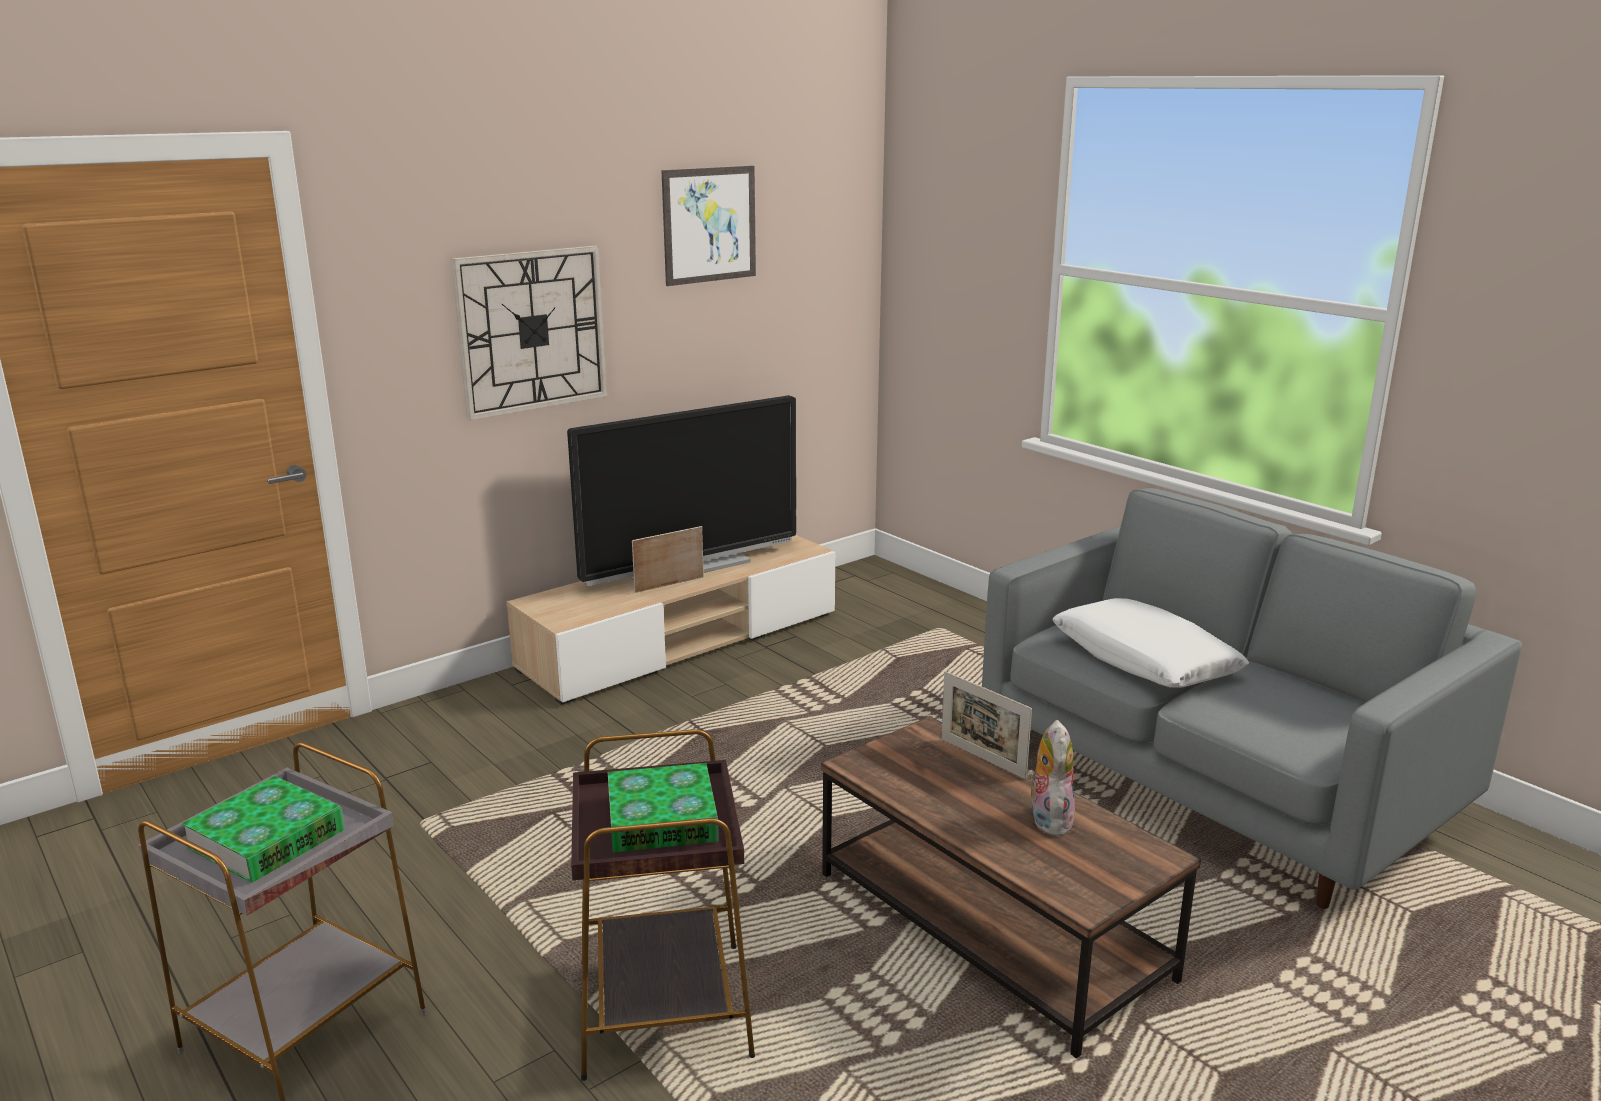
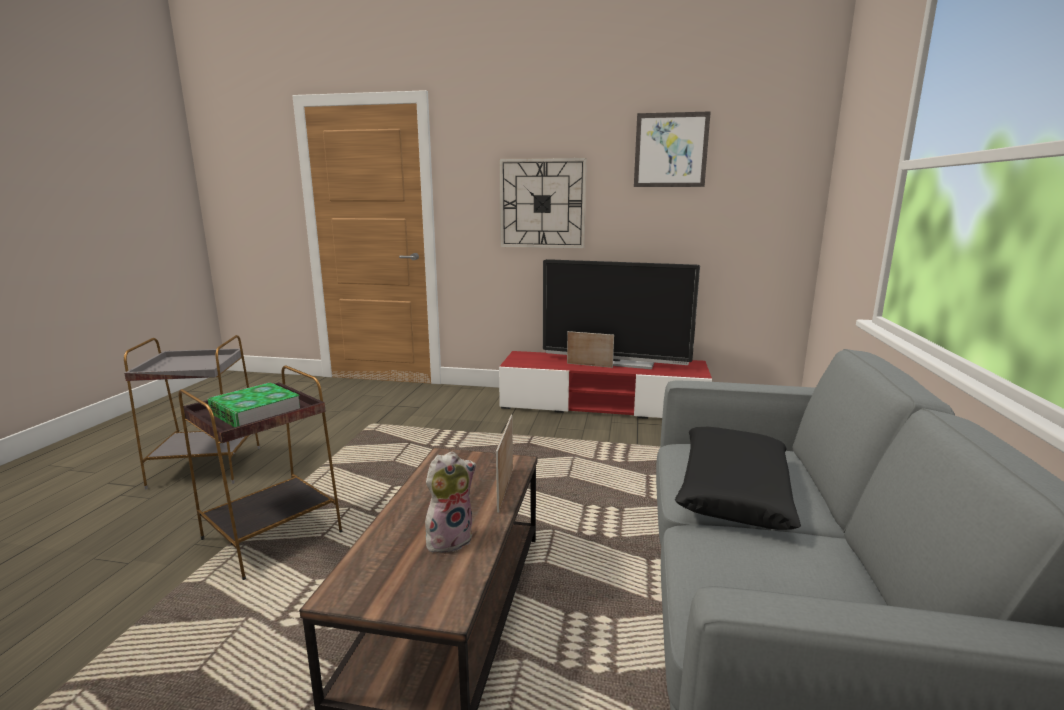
camera: 50 degrees right, 5 degrees down
book [181,776,345,883] -> none
beige tv stand [507,535,835,705] -> red tv stand [499,351,712,419]
white pillow [1052,598,1249,688] -> black pillow [675,427,801,530]

